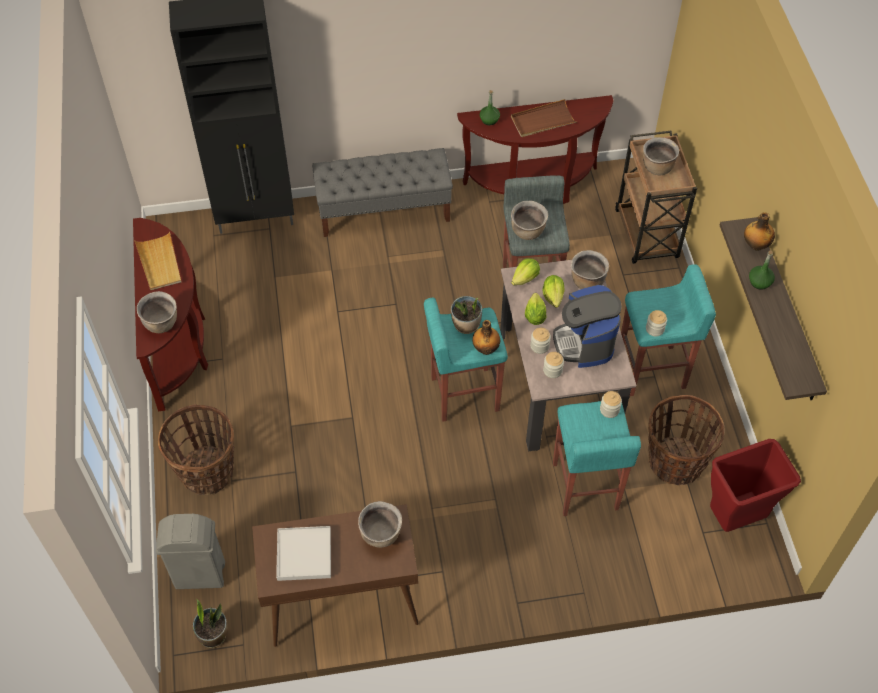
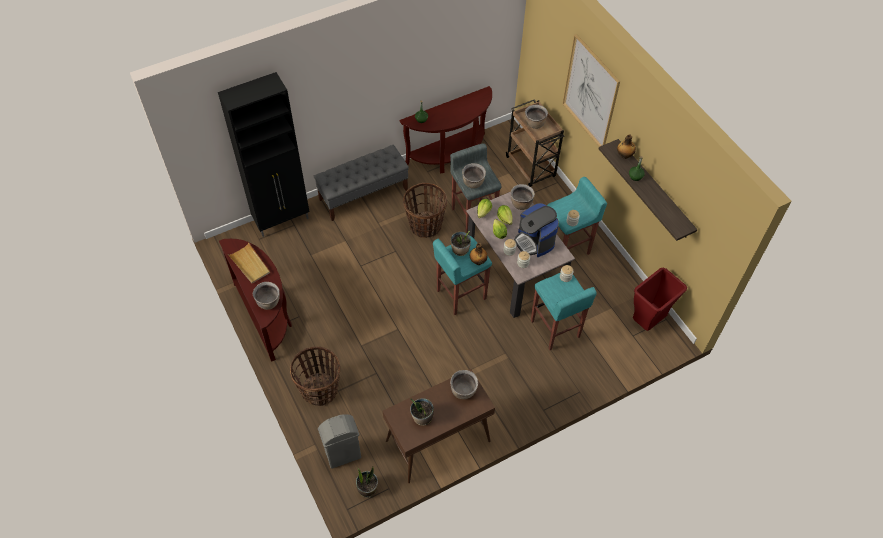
camera: 20 degrees left, 0 degrees up
white tray [276,526,331,581] -> potted plant [410,398,434,426]
brown tray [511,99,577,137] -> none
basket [648,395,725,485] -> basket moved to [403,183,447,238]
none -> picture [562,34,620,147]

